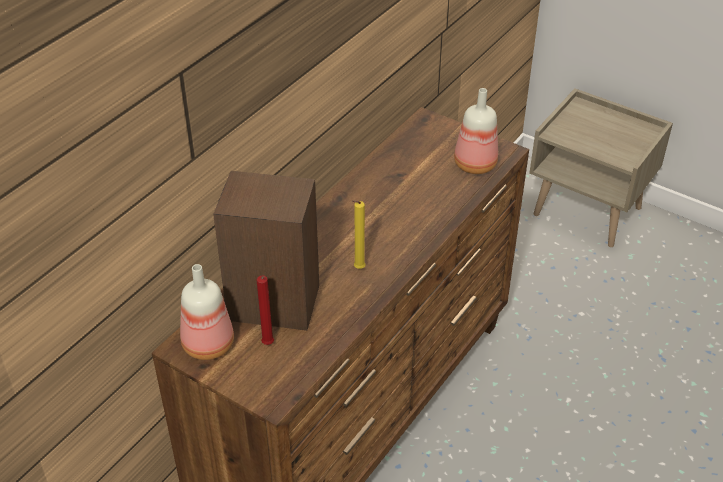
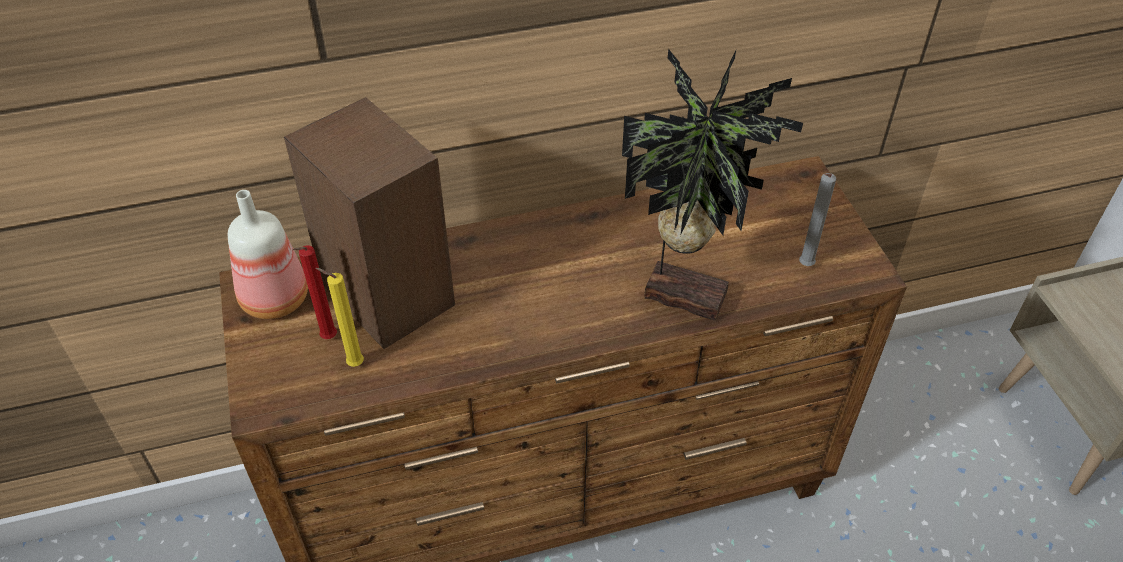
camera: 40 degrees right, 5 degrees up
yellow candle [352,200,366,269] -> yellow candle moved to [316,268,364,367]
bottle [454,88,498,174] -> grey candle [799,173,836,266]
none -> potted plant [622,49,803,321]

